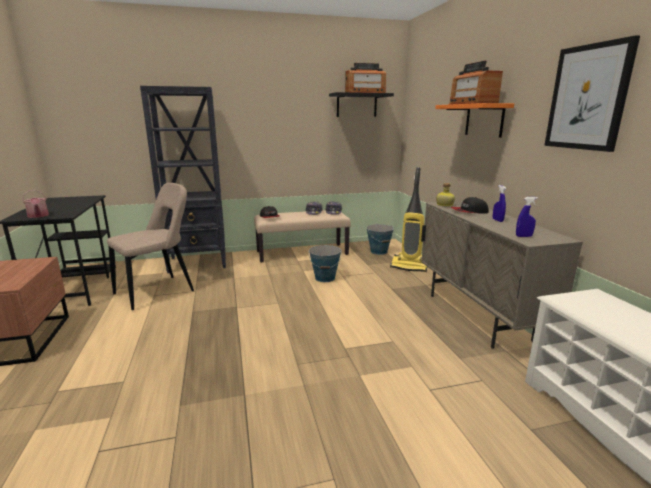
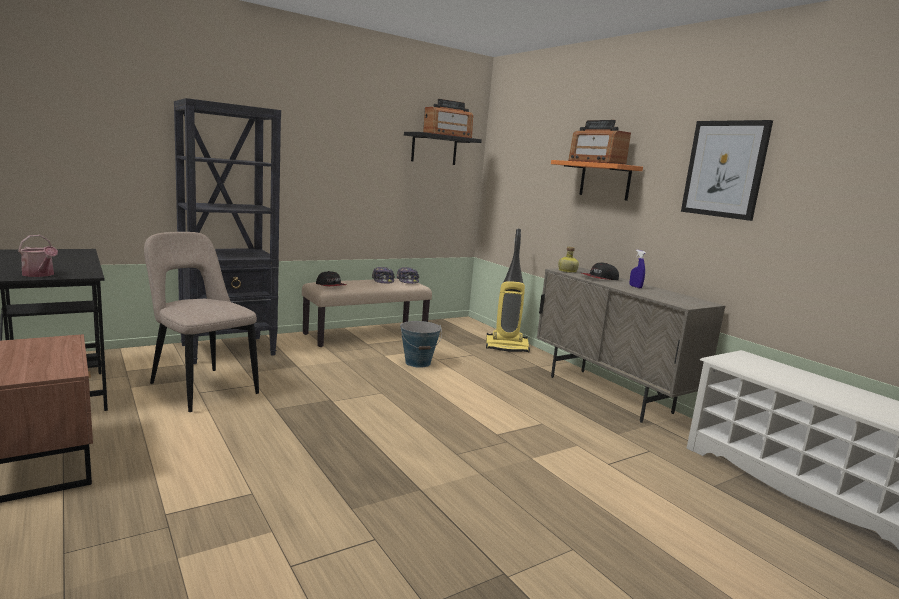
camera: 20 degrees left, 5 degrees down
beige chair [107,183,194,310] -> beige chair turned 75 degrees counterclockwise [144,232,259,412]
bucket [366,224,394,255] -> none
blue spray bottle [516,197,538,237] -> none

